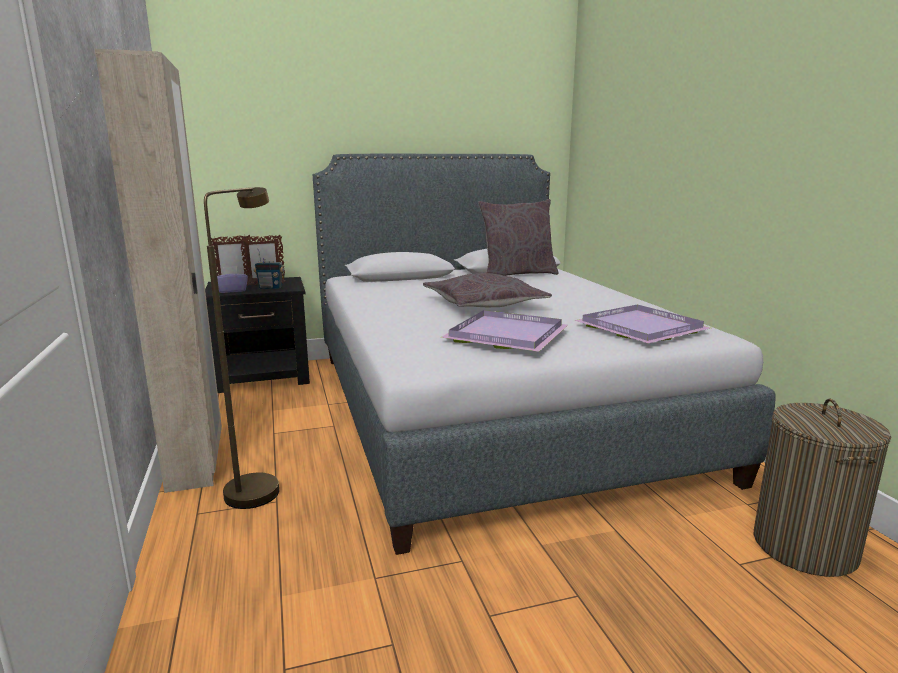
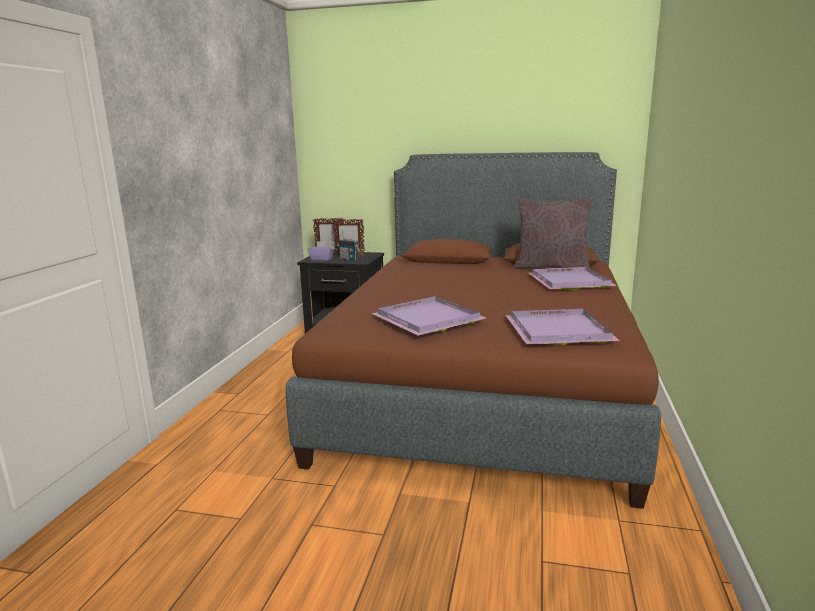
camera: 30 degrees right, 0 degrees up
beige wardrobe [95,49,222,493] -> none
brown floor lamp [204,187,279,509] -> none
grey bed [313,154,776,555] -> brown bed [286,152,661,509]
grey pillow [423,273,552,307] -> none
laundry basket [753,399,891,577] -> none
none -> purple tray [529,267,617,290]

